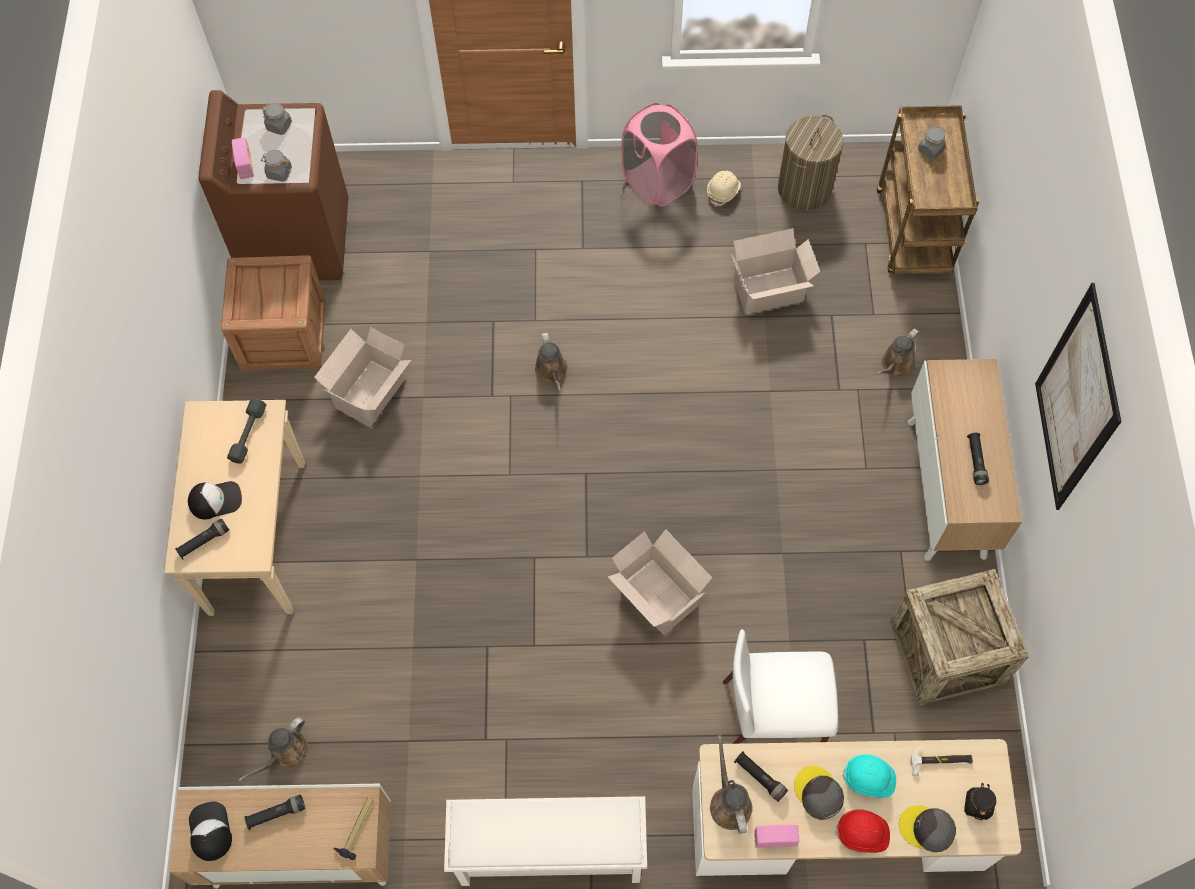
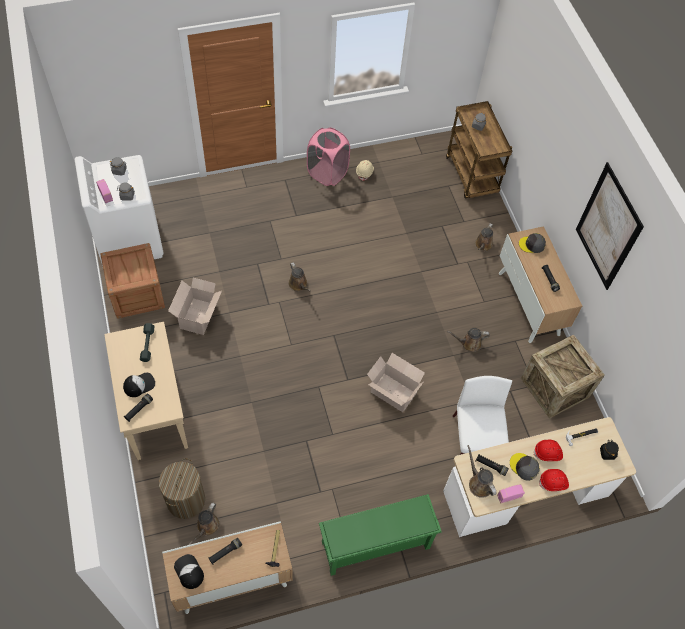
camera: 20 degrees left, 5 degrees down
brown washing machine [198,90,348,280] -> white washing machine [75,155,164,266]
white shoe rack [444,796,647,886] -> green shoe rack [319,494,441,576]
white chair [723,629,838,744] -> white chair turned 105 degrees clockwise [452,376,512,455]
cardboard box [731,228,820,314] -> none
laundry basket [778,115,844,210] -> laundry basket moved to [159,458,205,519]
turquoise hard hat [842,754,896,798] -> red hard hat [533,440,563,461]
grey cap [899,805,956,852] -> grey cap moved to [519,233,546,253]
none -> brown watering can [447,328,490,352]

